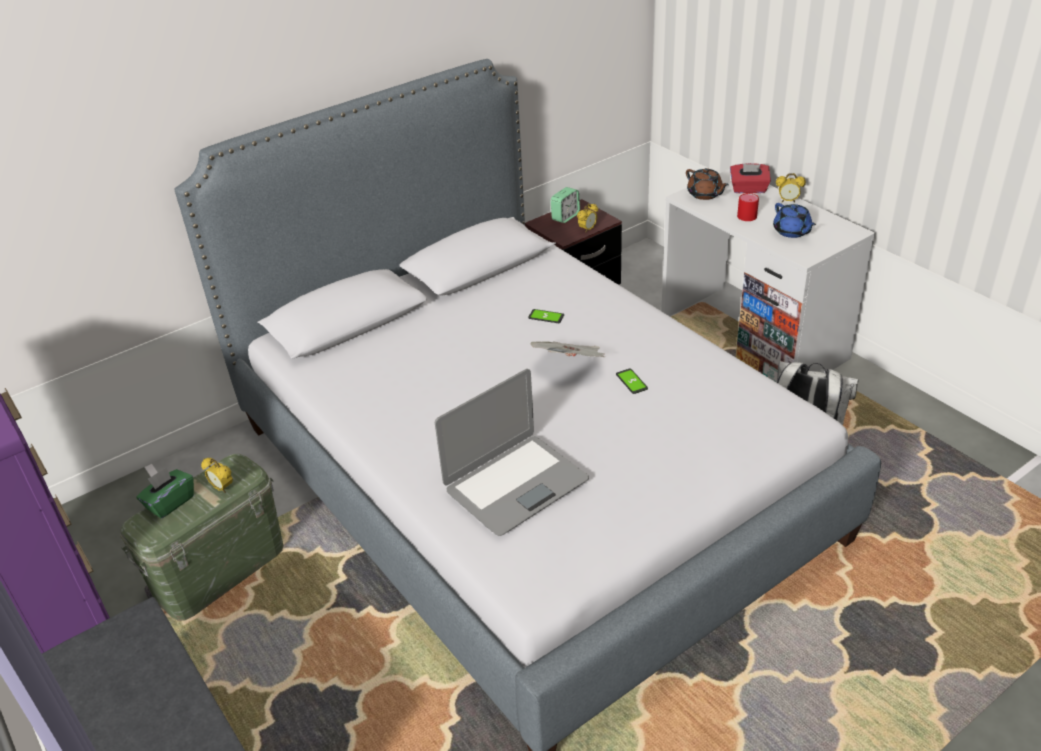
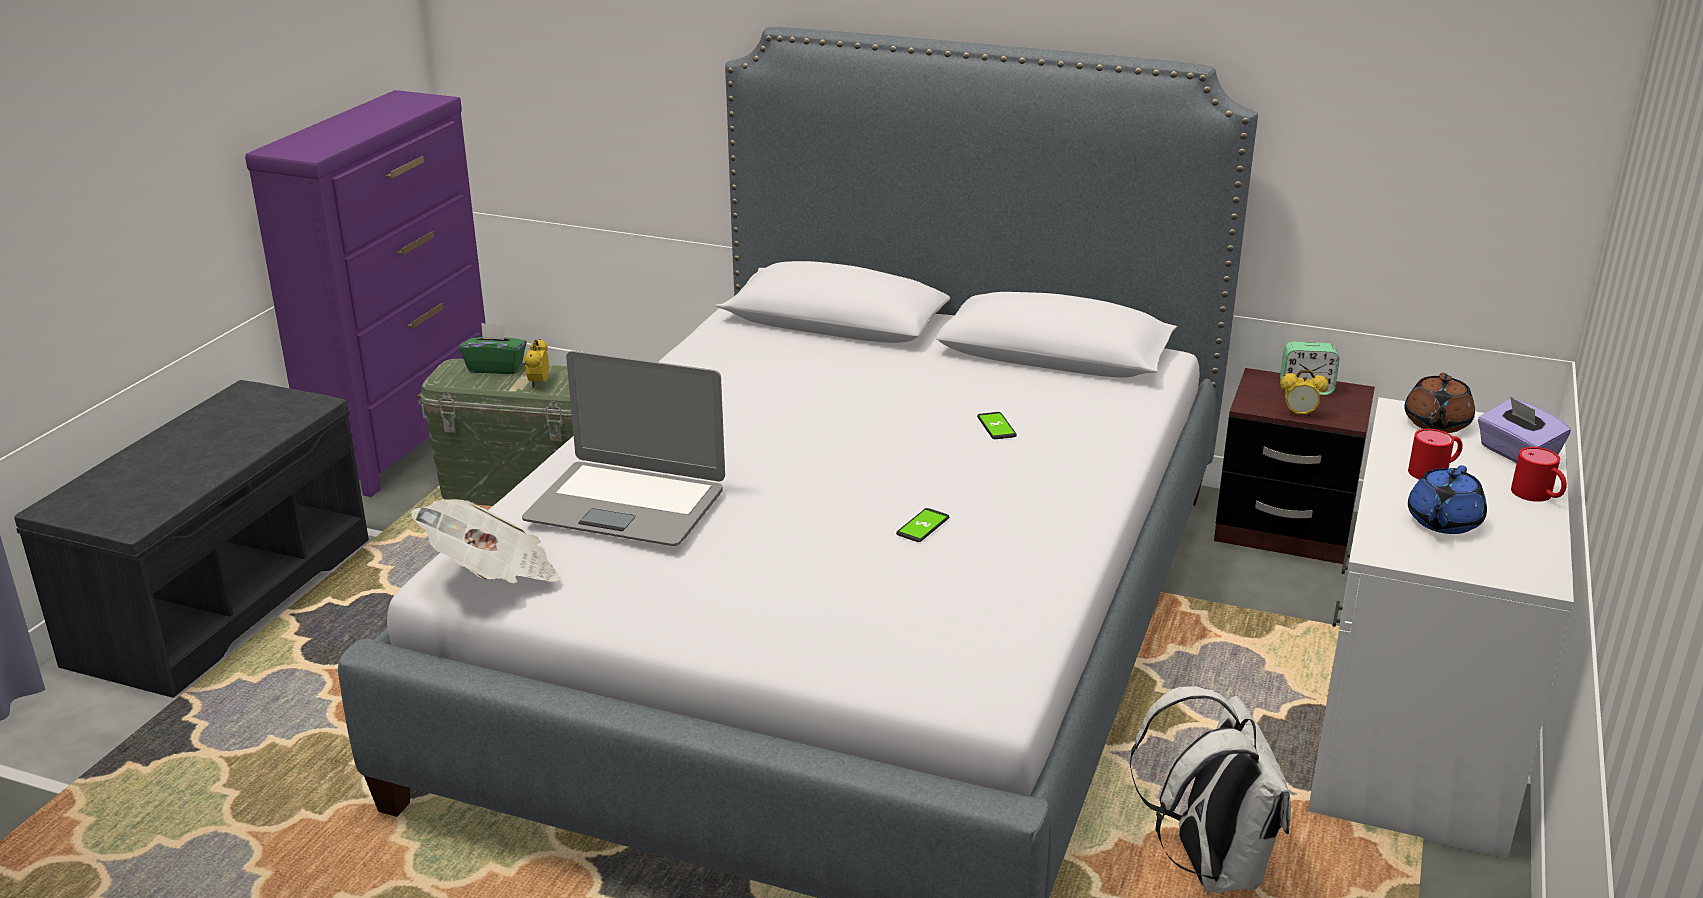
camera: 55 degrees right, 10 degrees down
newspaper [531,341,605,357] -> newspaper moved to [411,499,561,583]
red tissue box [730,163,771,193] -> purple tissue box [1478,396,1571,463]
alarm clock [776,173,806,203] -> red mug [1511,447,1567,502]

